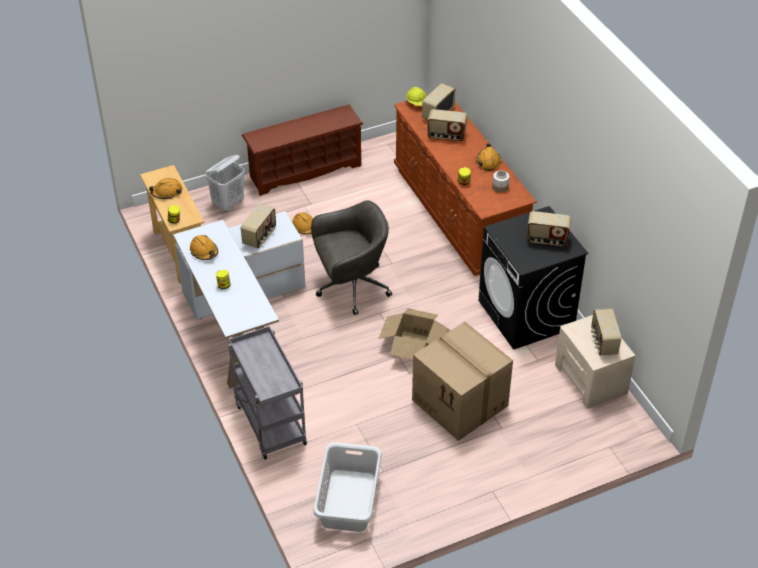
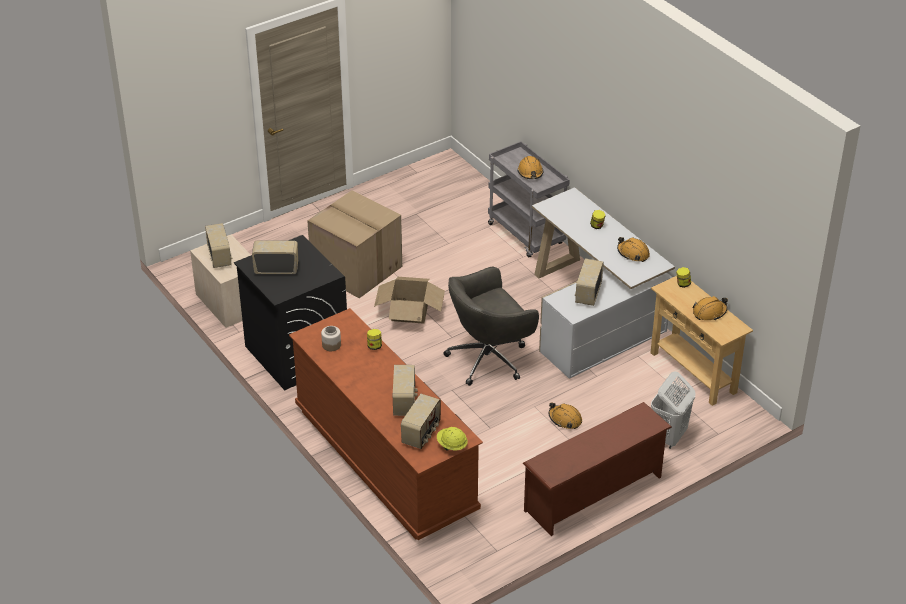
camera: 170 degrees right, 5 degrees down
grey laundry basket [313,442,382,532] -> none
radio [428,109,467,141] -> radio turned 90 degrees clockwise [393,365,418,416]
orange hard hat [476,143,501,171] -> orange hard hat moved to [517,156,543,179]

